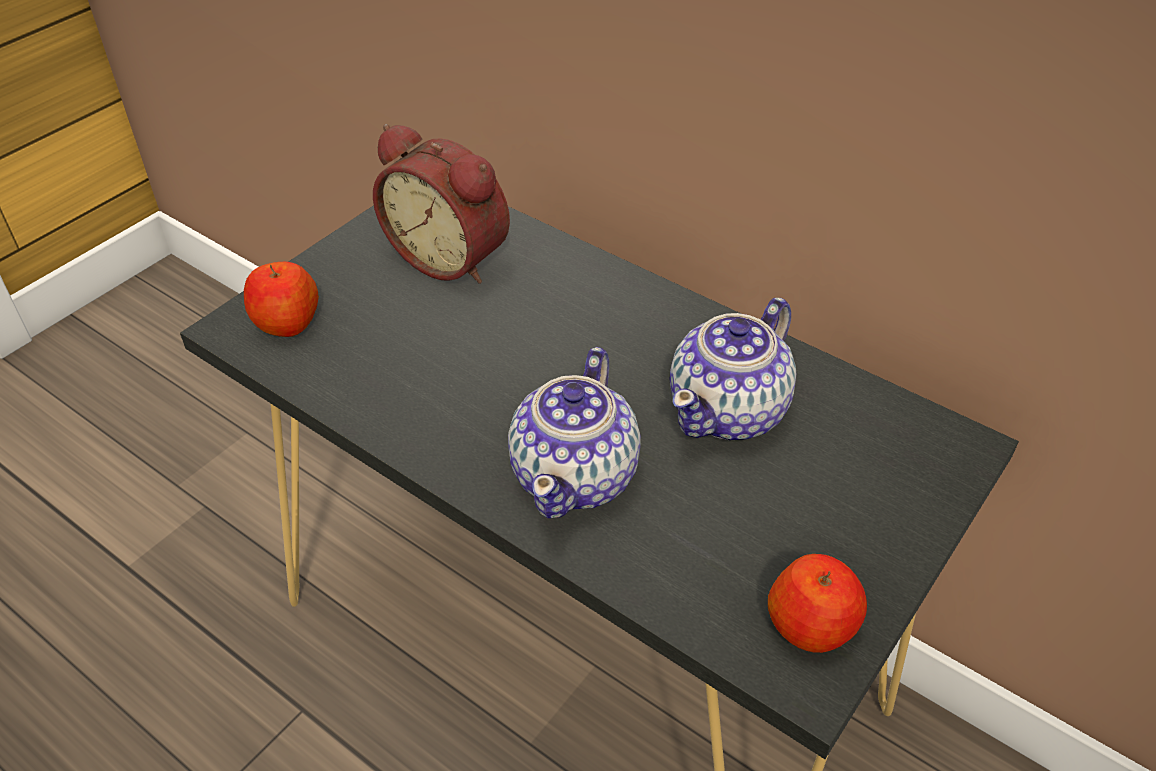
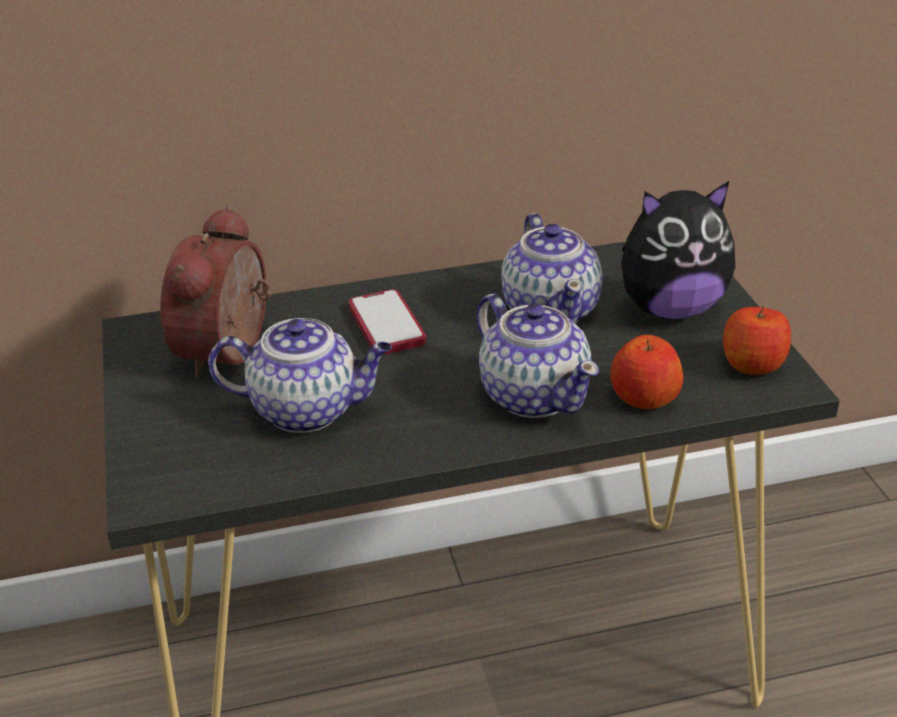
camera: 50 degrees left, 10 degrees down
apple [244,262,319,337] -> apple moved to [611,335,683,409]
alarm clock [373,124,510,284] -> alarm clock turned 120 degrees clockwise [160,206,271,379]
none -> teapot [208,318,392,433]
none -> phone [349,290,426,355]
none -> plush toy [621,181,735,320]

